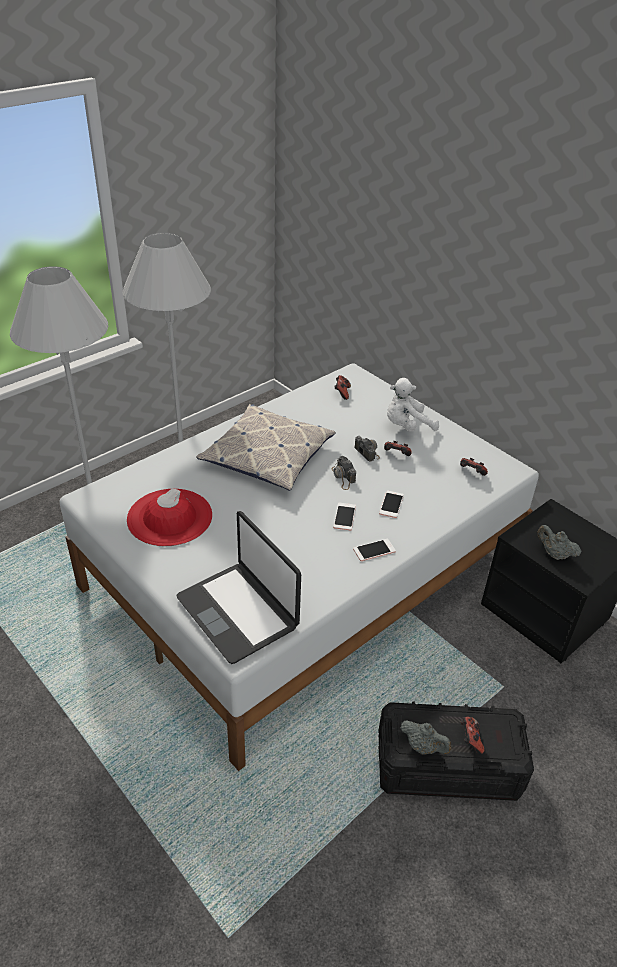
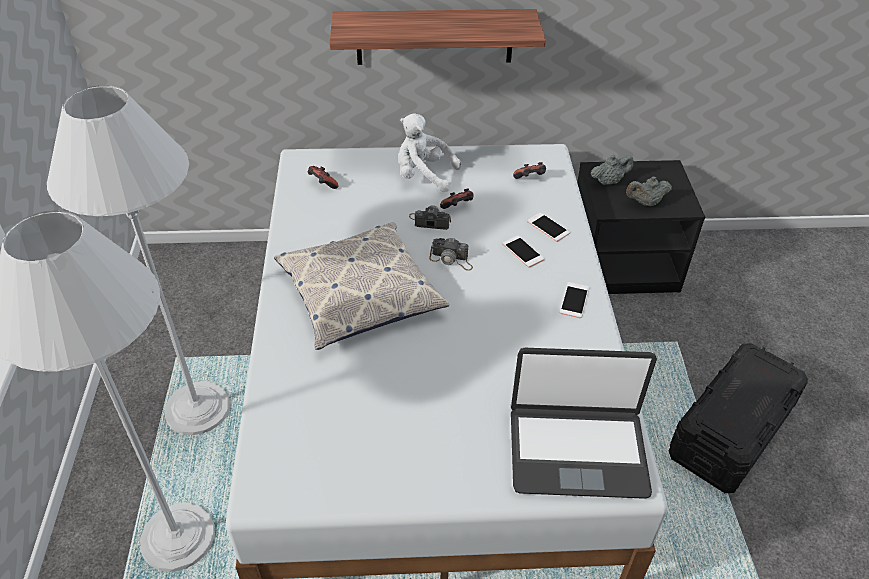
camera: 50 degrees left, 5 degrees up
red hat [127,488,212,546] -> none
phone [333,503,356,530] -> phone moved to [527,212,570,242]
white plush toy [387,378,439,432] -> white plush toy turned 90 degrees clockwise [398,113,461,192]
grey teapot [400,720,451,754] -> grey teapot moved to [591,155,634,185]
game controller [461,717,484,754] -> none
none -> shelf [330,9,546,65]

